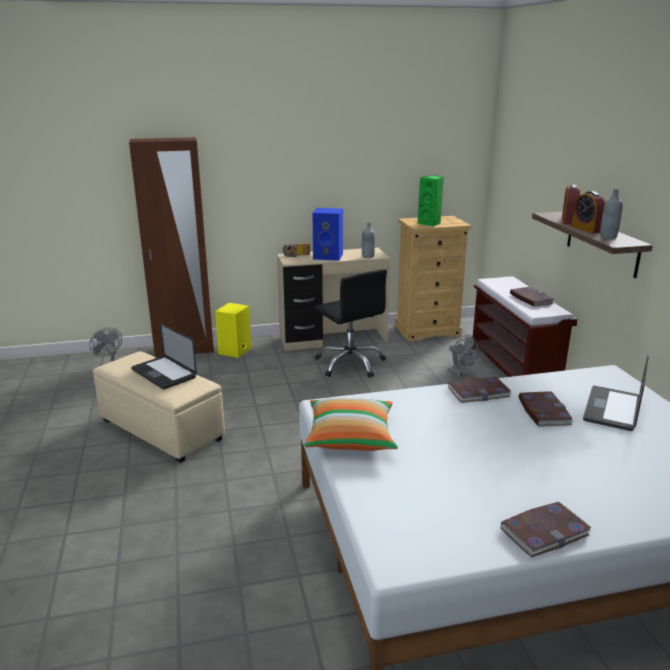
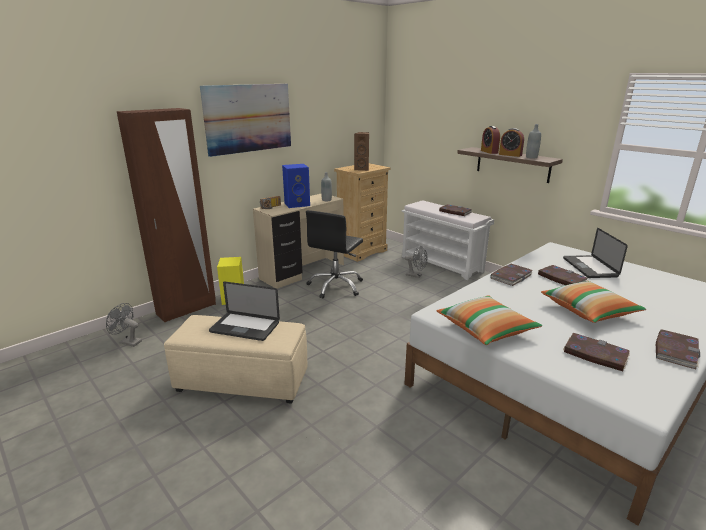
camera: 30 degrees left, 0 degrees up
black office chair [315,269,387,378] -> black office chair turned 90 degrees clockwise [306,210,363,298]
green speaker [418,175,444,227] -> brown speaker [354,132,369,171]
brown bench [471,276,577,377] -> white bench [402,200,494,280]
none -> picture [200,84,291,157]
none -> pillow [541,281,646,323]
none -> book [563,333,630,371]

